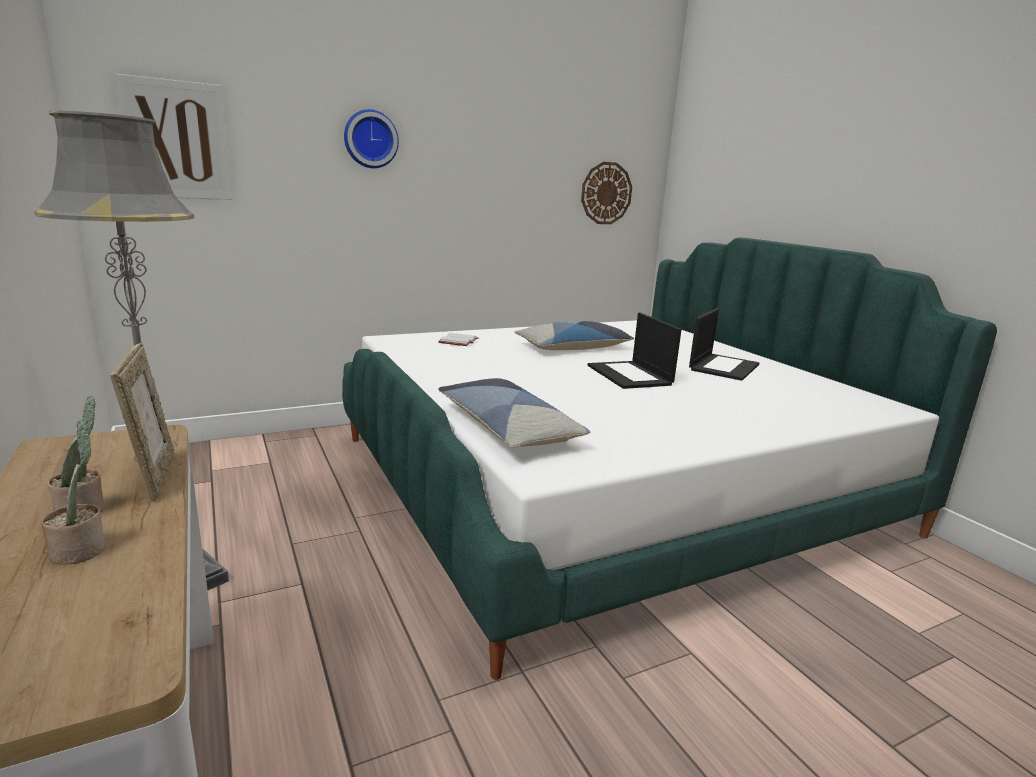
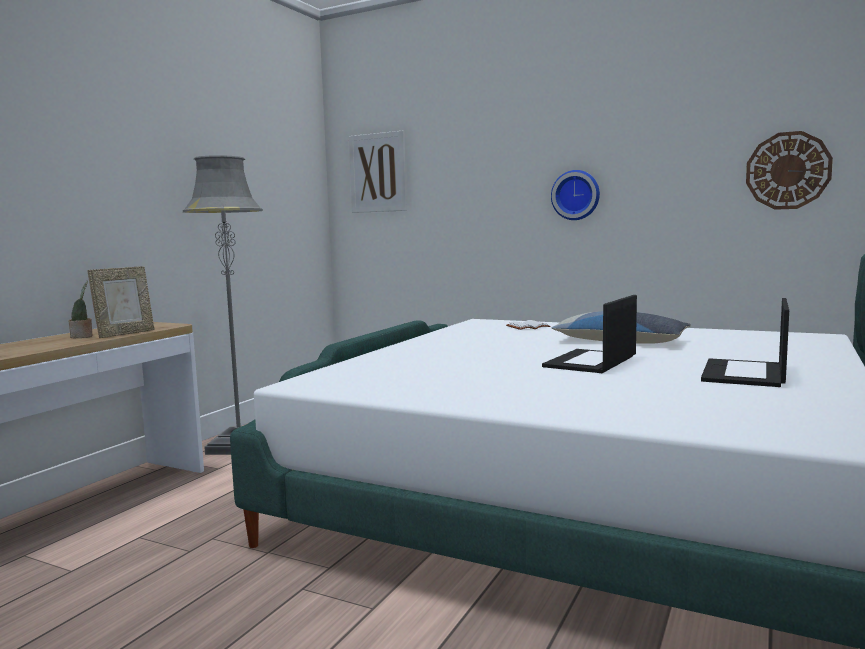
camera: 55 degrees right, 10 degrees down
potted plant [41,420,105,565] -> none
wall clock [344,109,399,168] -> wall clock moved to [551,170,600,220]
pillow [439,378,590,448] -> none
laptop [689,308,760,381] -> laptop turned 120 degrees clockwise [701,298,789,387]

